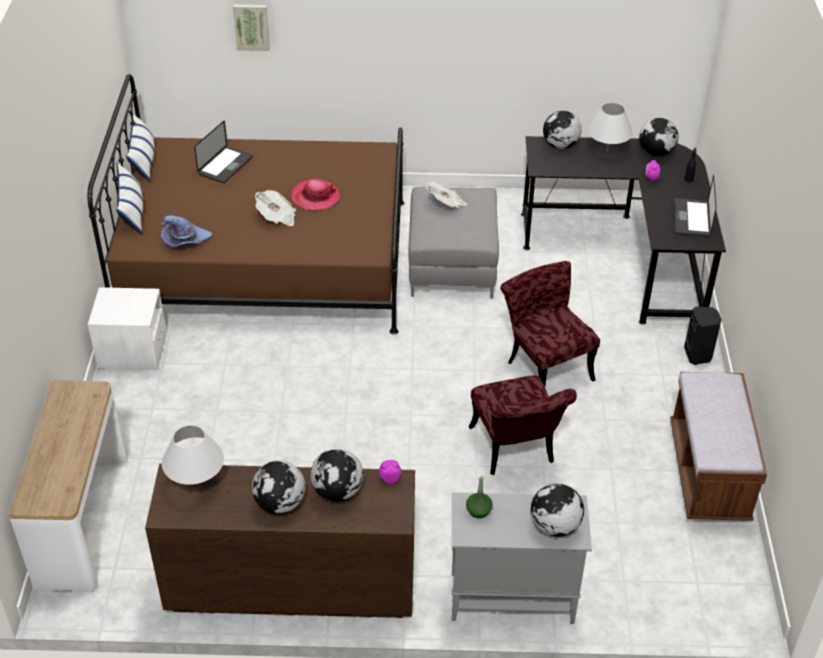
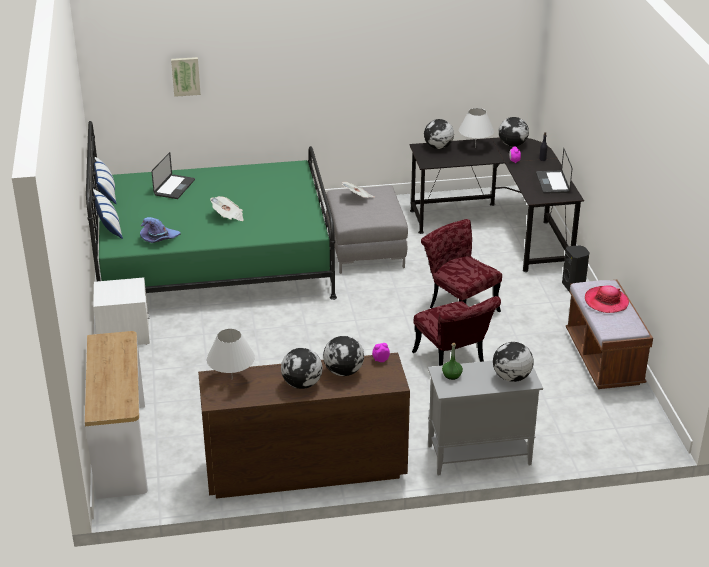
camera: 10 degrees left, 10 degrees down
brown bed [88,74,404,335] -> green bed [86,121,337,300]
hat [291,179,340,210] -> hat moved to [585,285,629,313]

